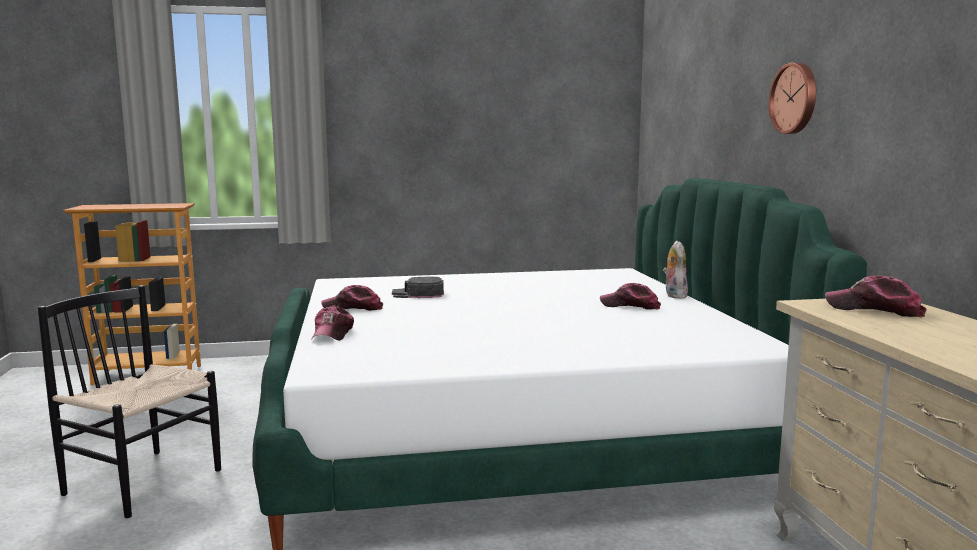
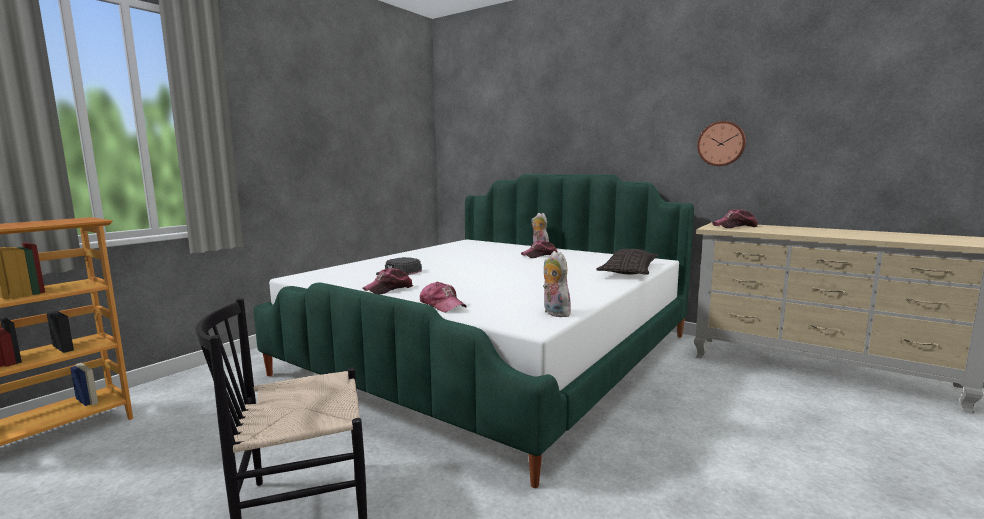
camera: 45 degrees left, 0 degrees up
wall clock [769,63,816,134] -> wall clock moved to [697,121,746,166]
none -> plush toy [543,251,571,317]
none -> pillow [596,249,658,275]

